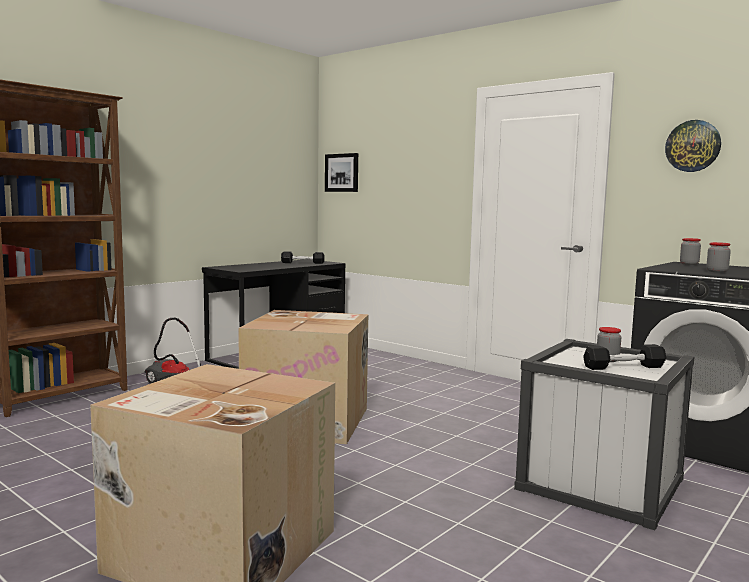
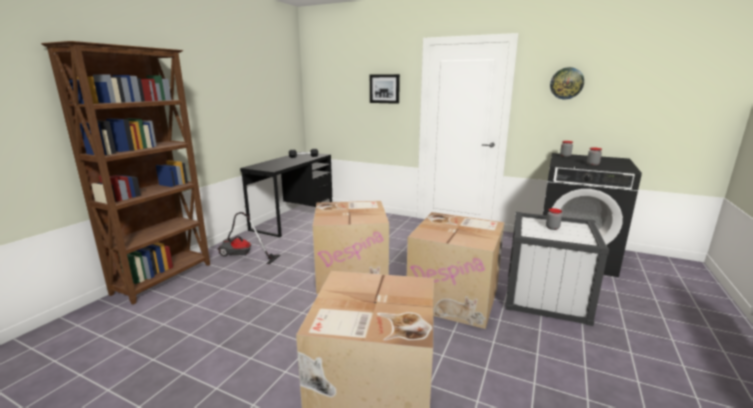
camera: 15 degrees left, 10 degrees up
picture [325,153,358,192] -> picture moved to [370,74,400,104]
black dumbbell [583,344,667,370] -> none
none -> cardboard box [407,212,505,329]

